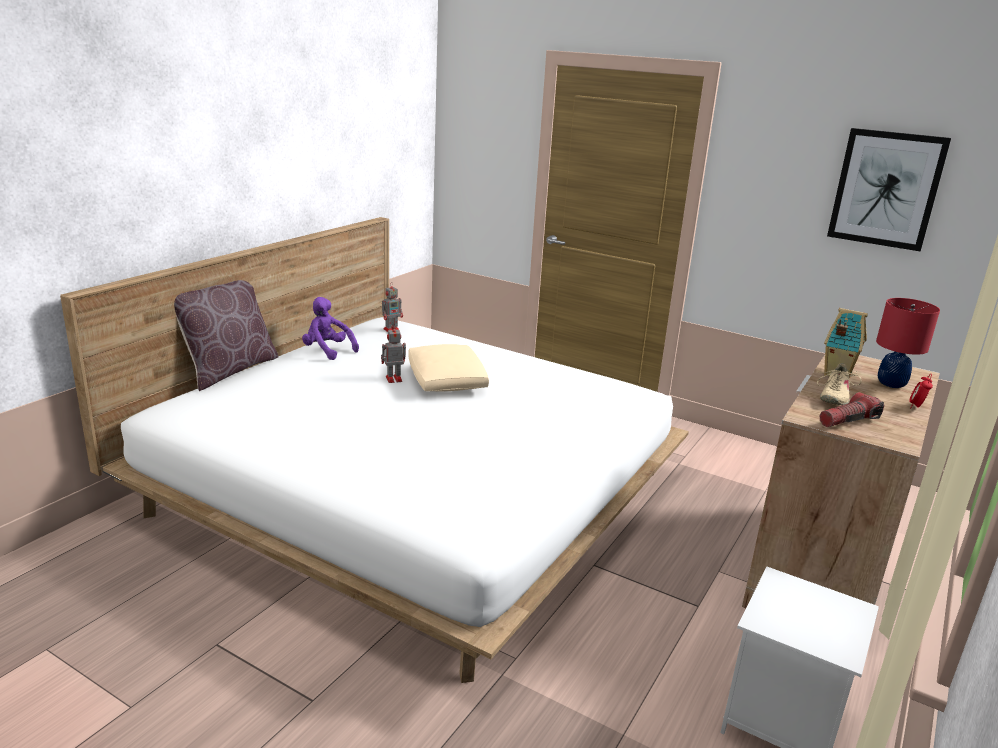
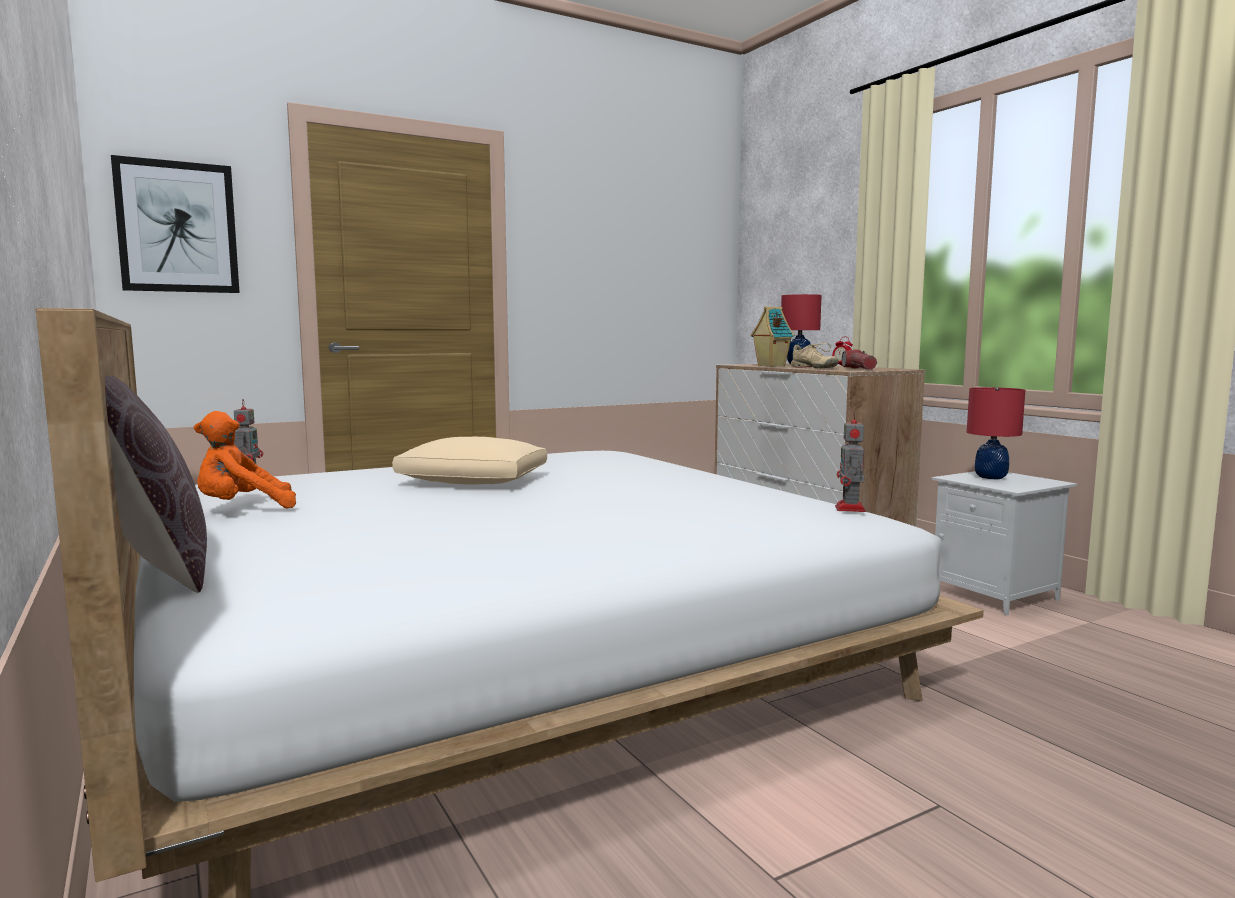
camera: 60 degrees left, 15 degrees down
purple plush toy [302,297,359,360] -> orange plush toy [194,411,296,509]
toy robot [381,324,406,383] -> toy robot moved to [835,411,866,512]
picture [827,128,951,251] -> picture moved to [111,155,240,293]
none -> red table lamp [967,387,1025,479]

